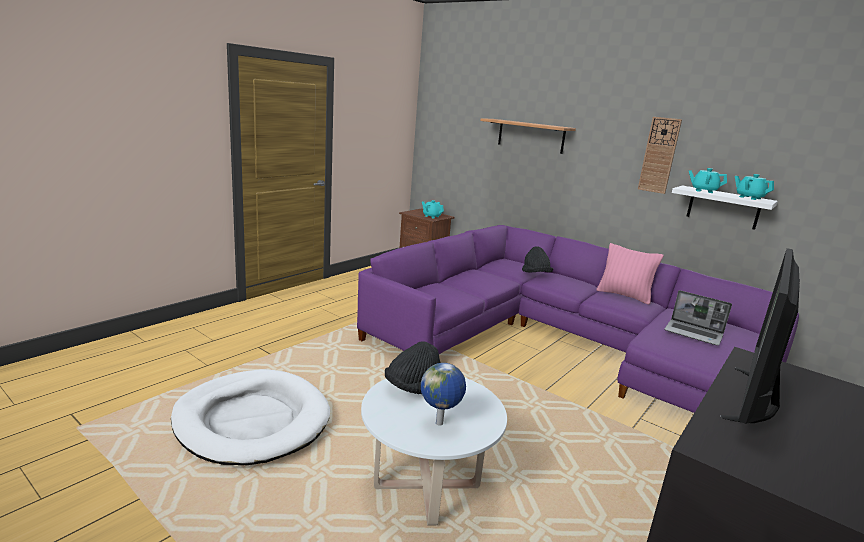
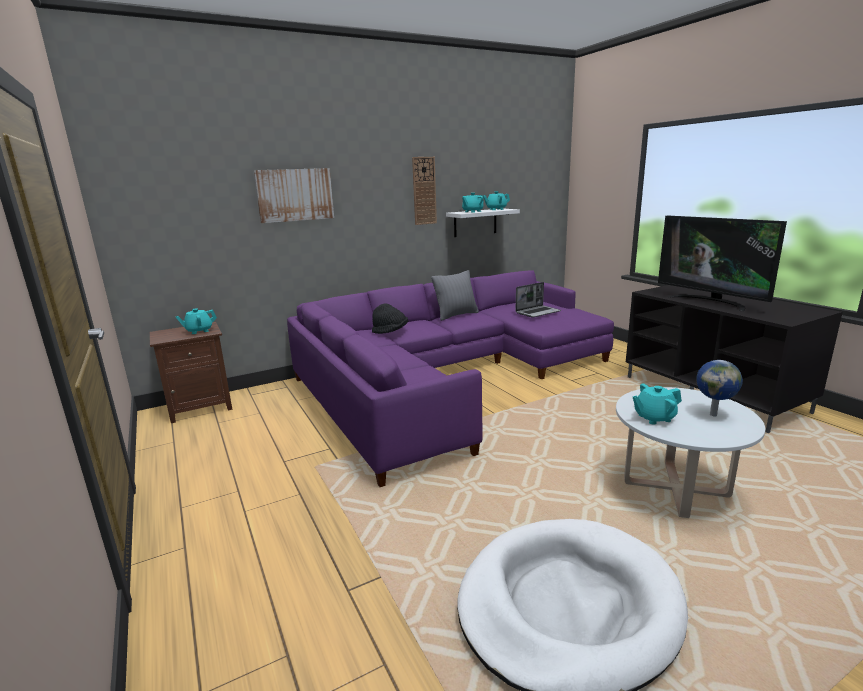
camera: 65 degrees left, 0 degrees up
black hat [385,341,440,394] -> turquoise teapot [633,383,682,425]
shelf [480,118,576,154] -> picture [253,168,334,223]
pink pillow [596,243,664,305] -> grey pillow [431,270,479,321]

